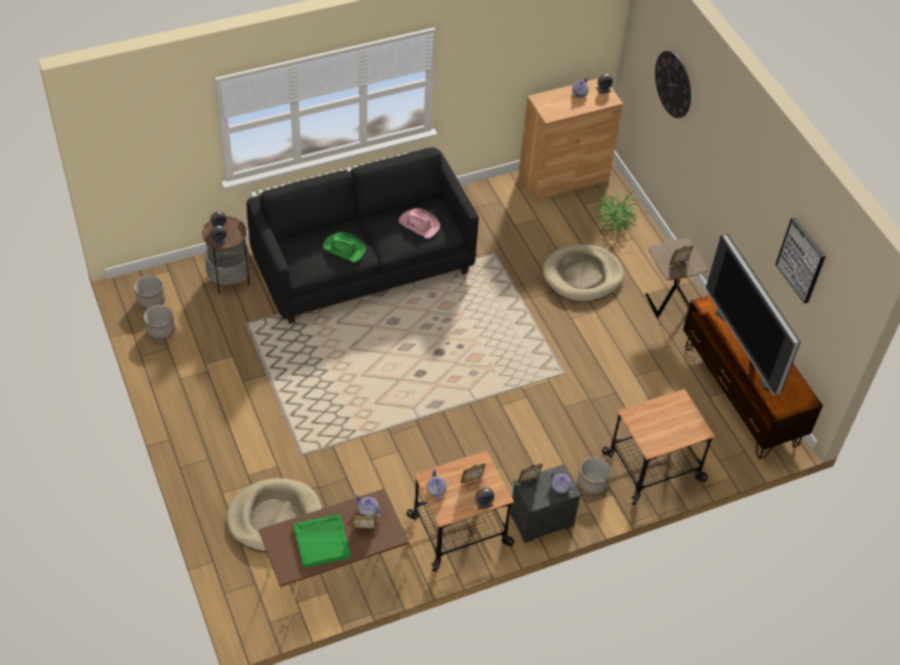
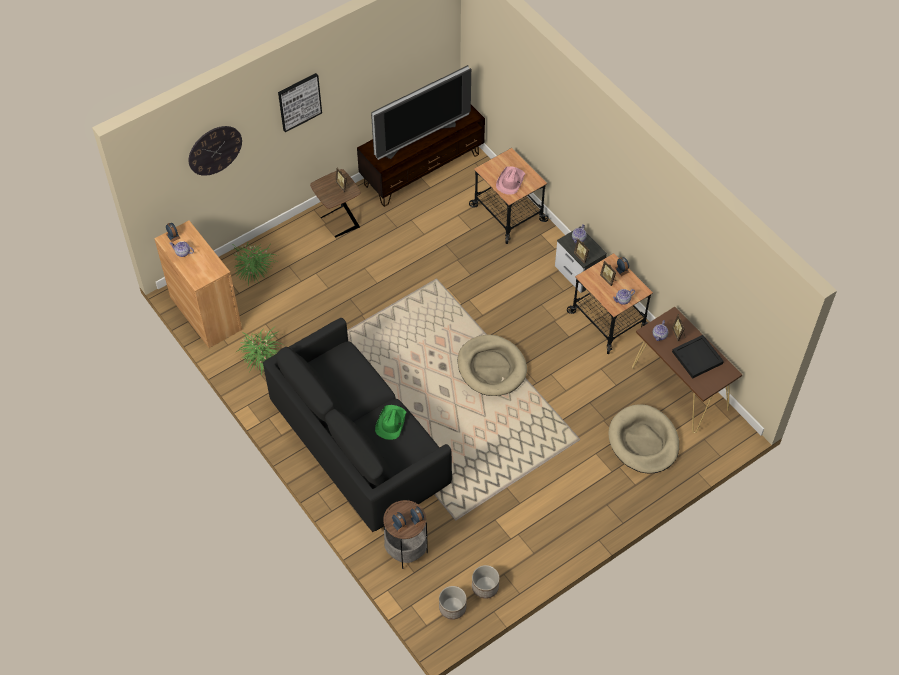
camera: 100 degrees left, 5 degrees up
green tray [293,514,351,568] -> black tray [672,335,724,379]
pink hat [398,208,440,238] -> pink hat moved to [496,166,525,195]
beige dog bed [543,244,624,302] -> beige dog bed moved to [458,335,527,396]
planter [578,457,611,495] -> none
picture [775,217,826,304] -> picture moved to [278,73,322,132]
none -> potted plant [233,326,286,375]

